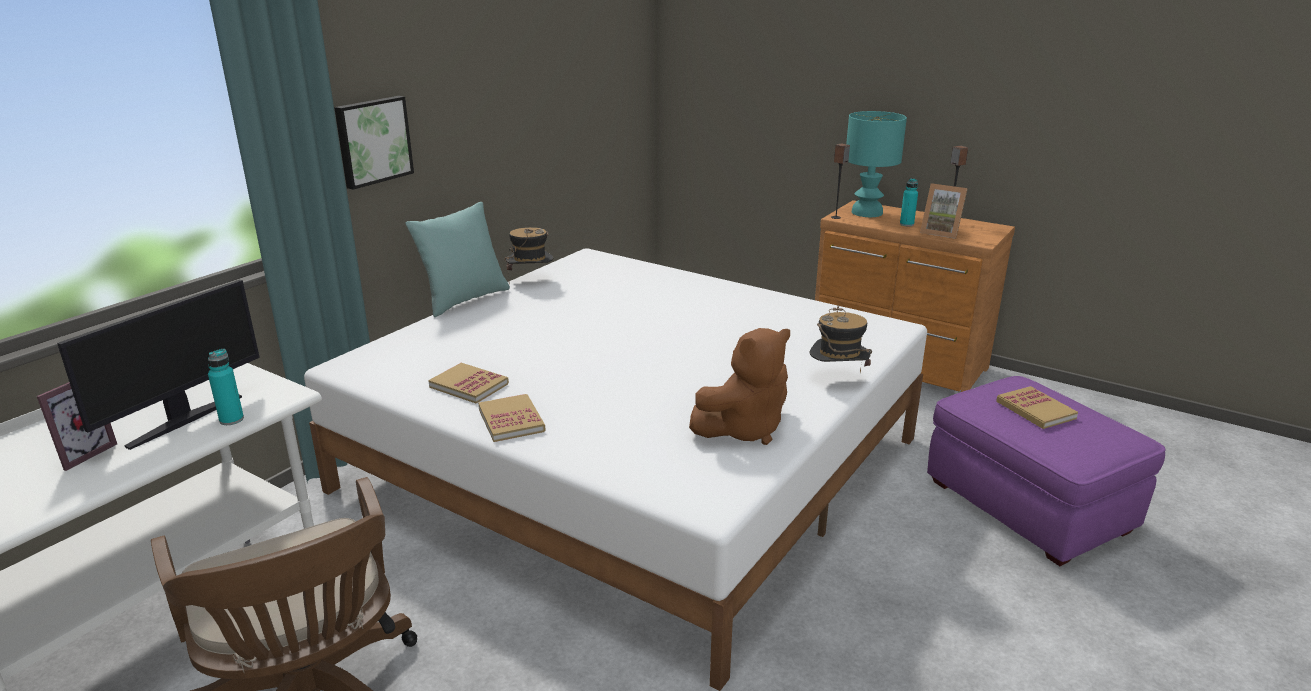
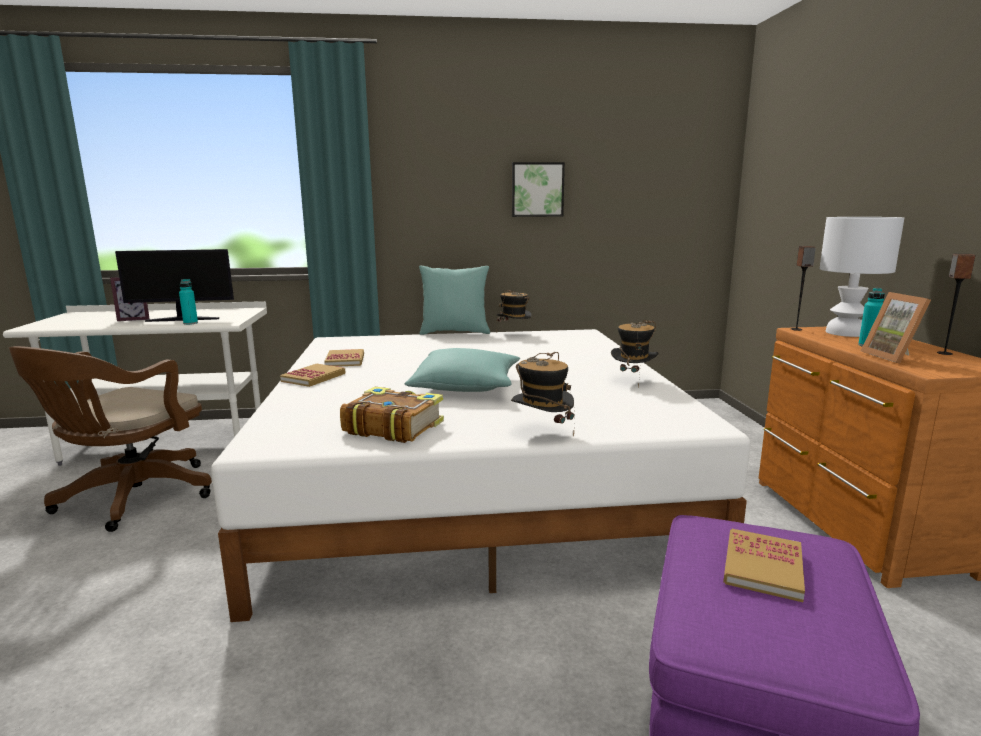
camera: 50 degrees right, 10 degrees down
picture [334,96,414,190] -> picture moved to [512,162,565,217]
brown plush toy [689,328,790,445] -> book [340,386,444,443]
turquoise table lamp [846,111,907,217] -> white table lamp [819,217,904,337]
none -> turquoise pillow [405,348,520,392]
none -> hat [611,320,659,387]

